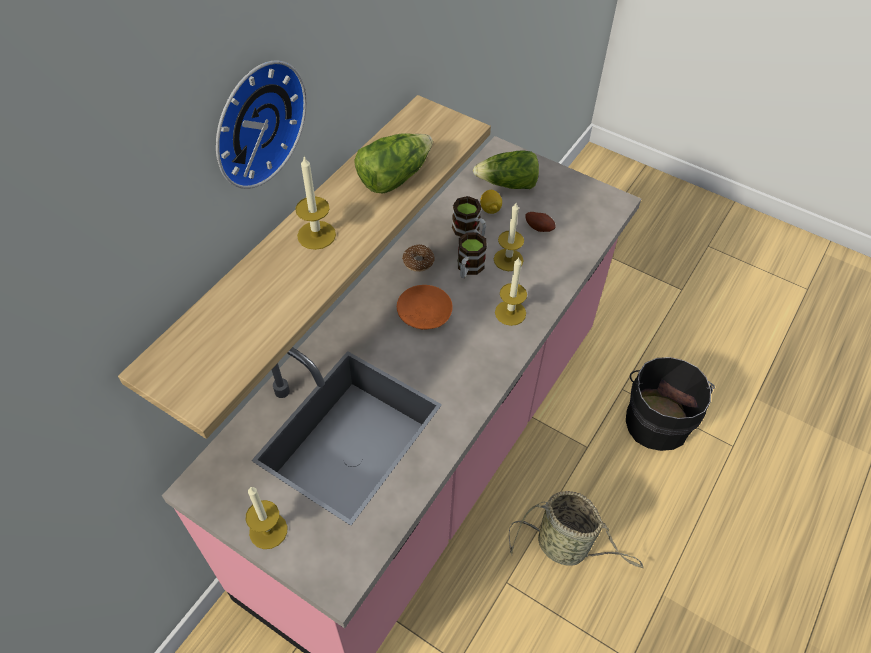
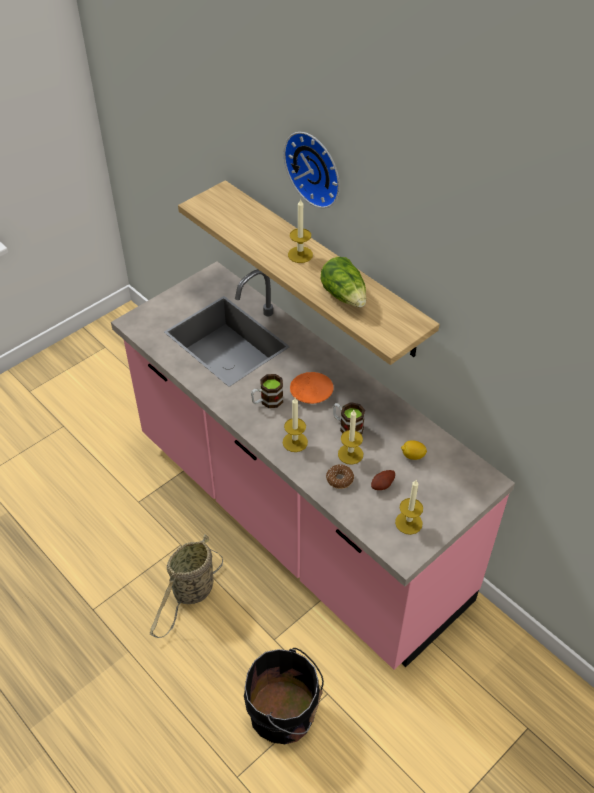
camera: 105 degrees right, 5 degrees down
candle [246,486,287,549] -> candle moved to [395,480,423,535]
donut [402,244,435,272] -> donut moved to [326,464,354,489]
mug [452,196,486,237] -> mug moved to [251,374,283,408]
lettuce [473,151,539,189] -> none

